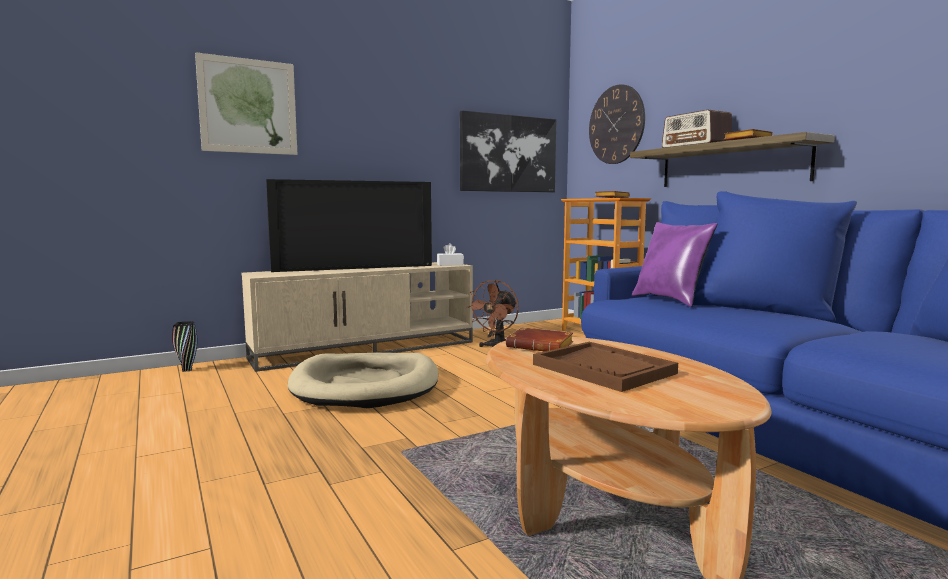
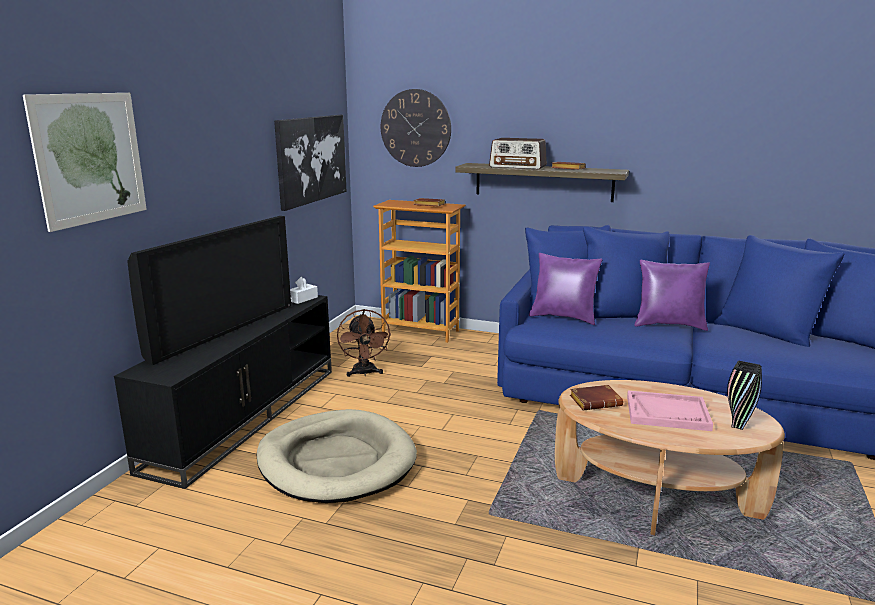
camera: 40 degrees left, 10 degrees up
black vase [172,321,197,372] -> black vase moved to [727,361,762,430]
beige tv stand [241,262,473,372] -> black tv stand [114,295,332,489]
brown tray [533,342,678,392] -> pink tray [627,391,713,431]
none -> purple pillow [634,260,710,331]

